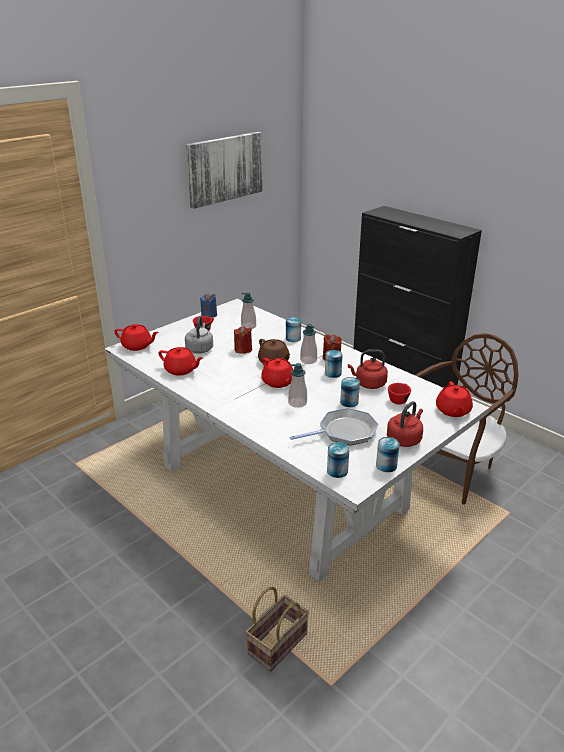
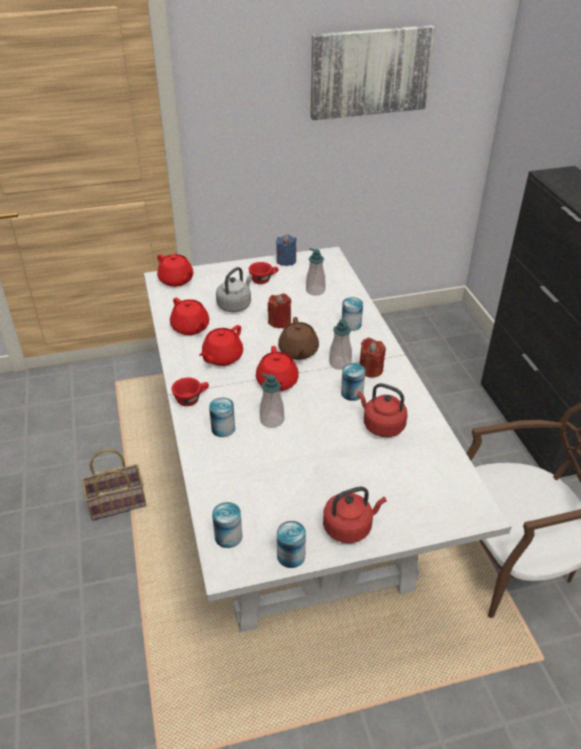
camera: 30 degrees right, 10 degrees up
basket [246,587,309,671] -> basket moved to [81,449,146,521]
frying pan [290,408,379,446] -> none
can [340,377,360,407] -> can moved to [209,397,235,437]
red cup [388,383,411,404] -> red cup moved to [172,377,209,406]
red teapot [436,382,473,417] -> red teapot moved to [199,325,243,366]

